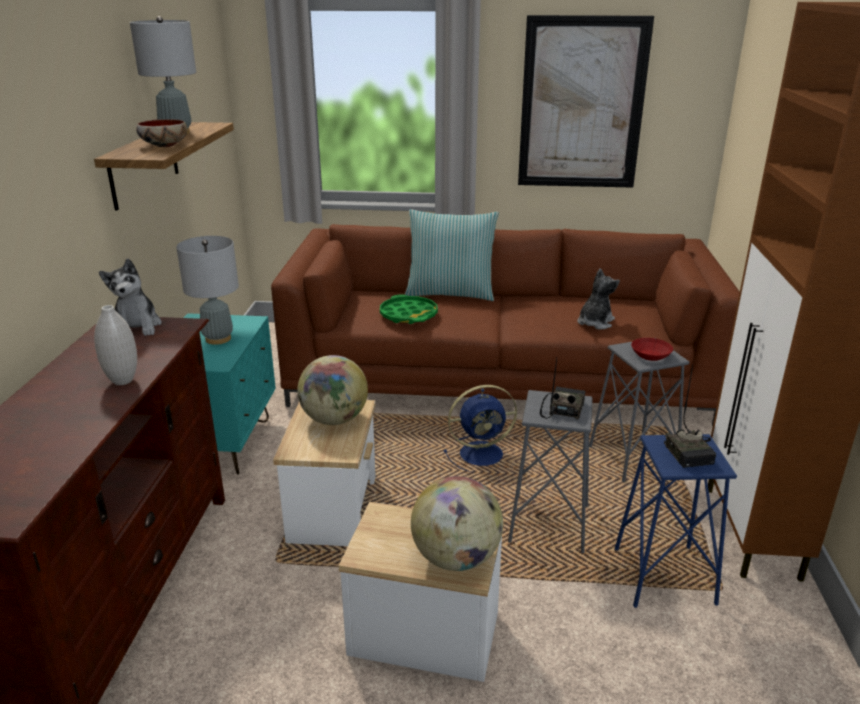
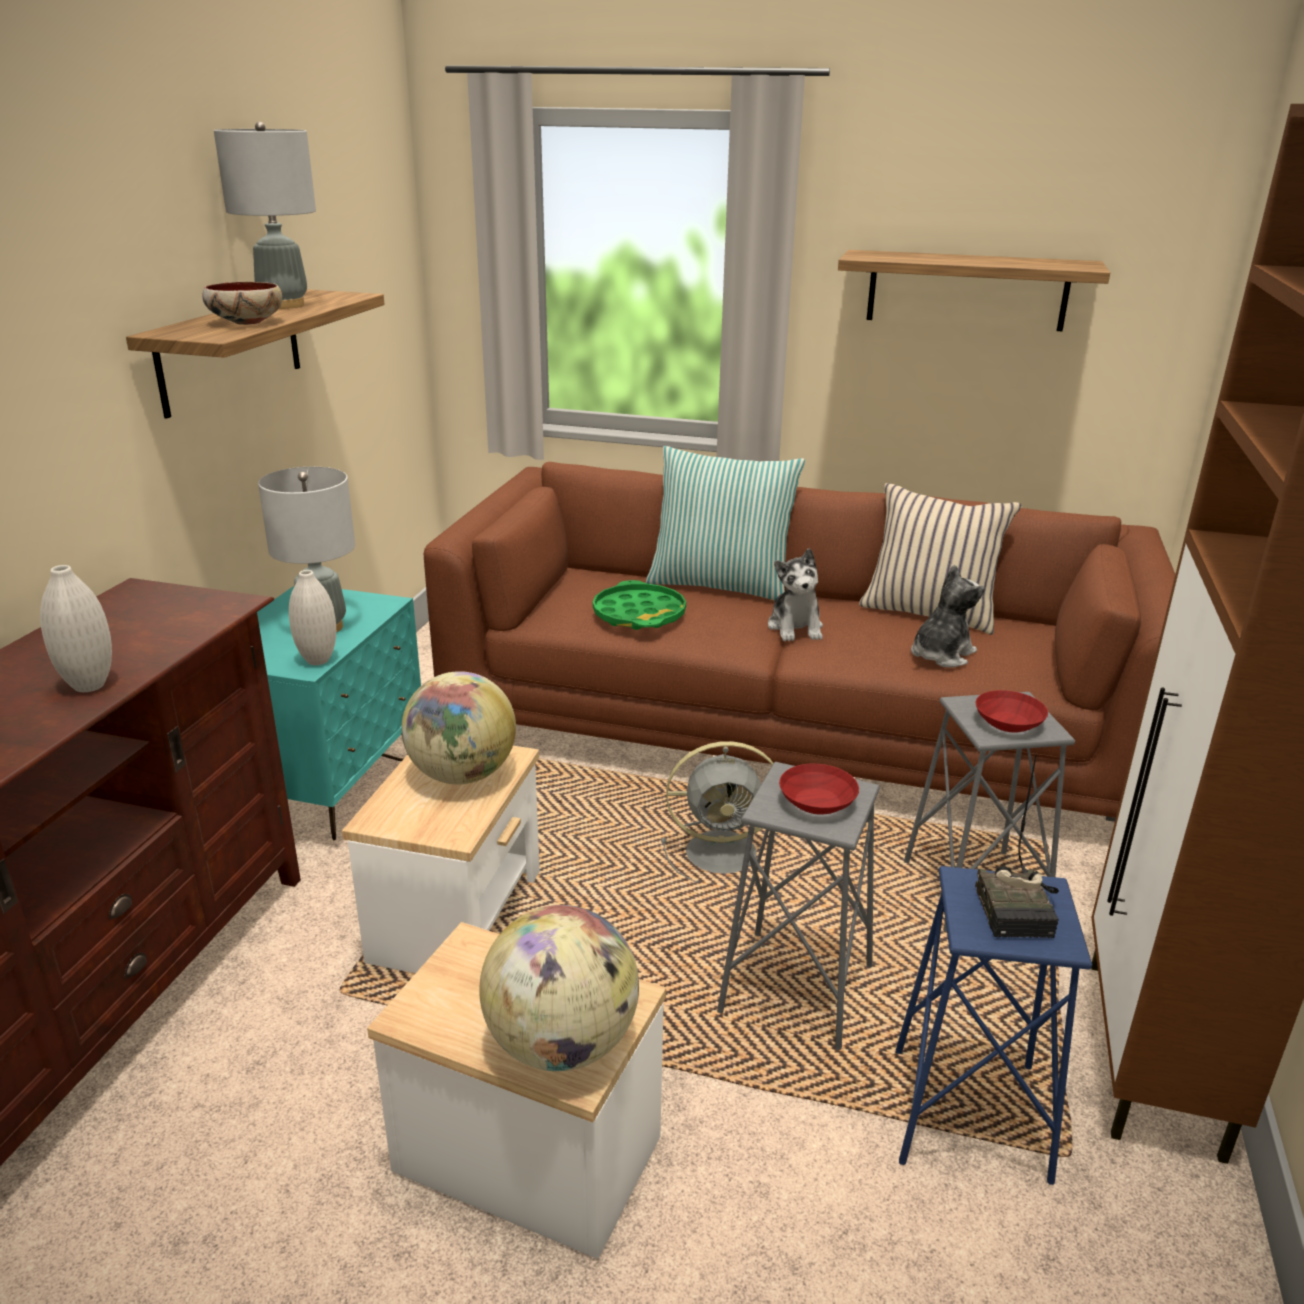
camera: 10 degrees right, 0 degrees up
plush toy [99,258,162,336] -> plush toy moved to [768,548,823,641]
blue fan [444,385,517,472] -> grey fan [661,741,773,882]
picture [518,15,654,188] -> shelf [838,250,1110,331]
radio [540,359,585,420] -> red bowl [779,764,859,815]
none -> white vase [289,570,336,665]
none -> beige pillow [859,483,1021,635]

